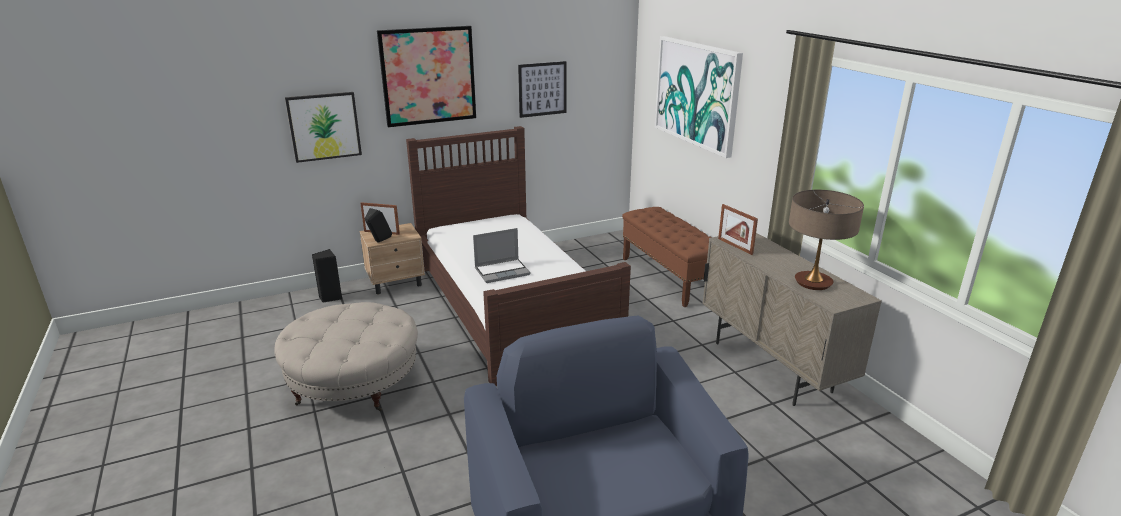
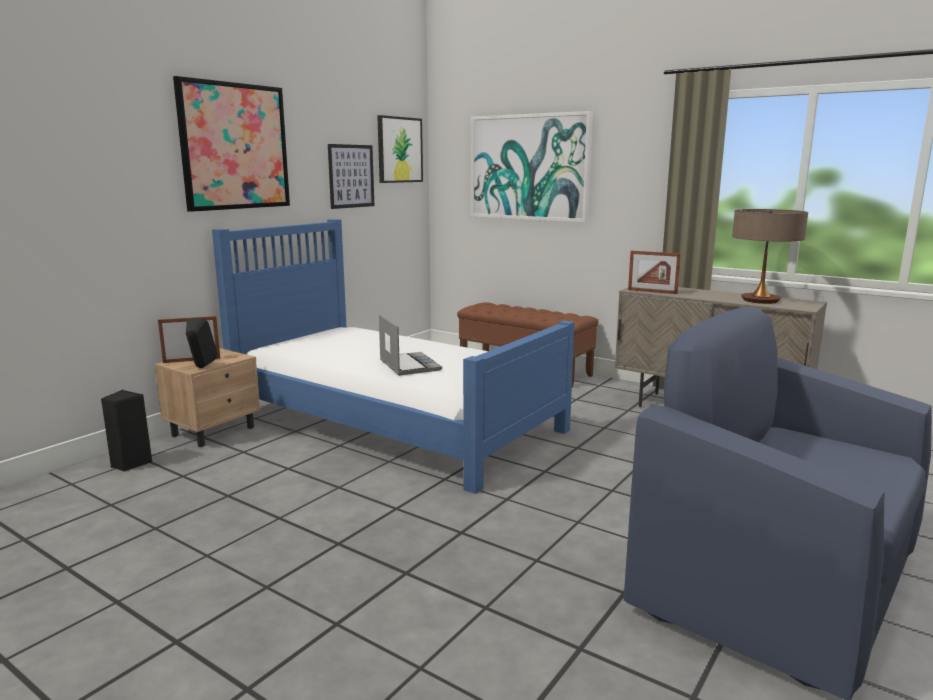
camera: 30 degrees left, 10 degrees down
beige ottoman [274,302,418,411] -> none
picture [285,92,362,163] -> picture moved to [377,115,423,183]
brown bed [406,126,631,386] -> blue bed [212,219,575,494]
laptop [473,228,531,283] -> laptop turned 60 degrees counterclockwise [379,314,442,376]

